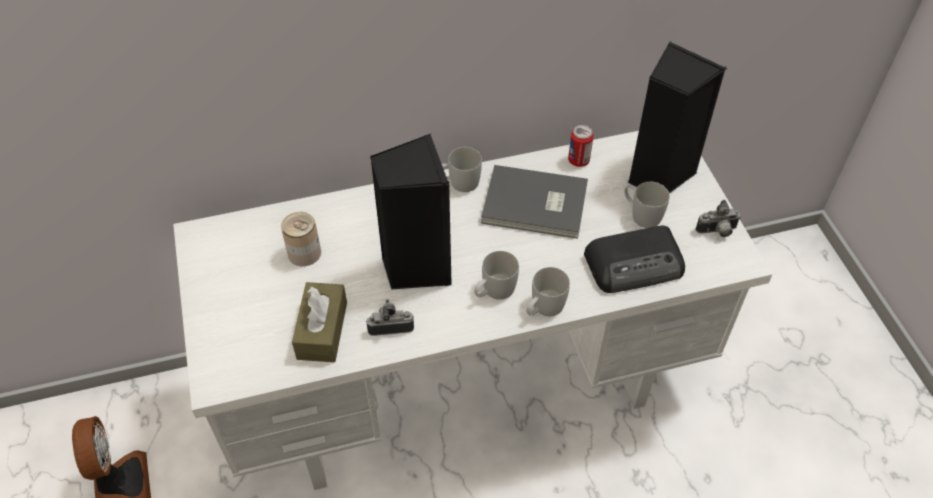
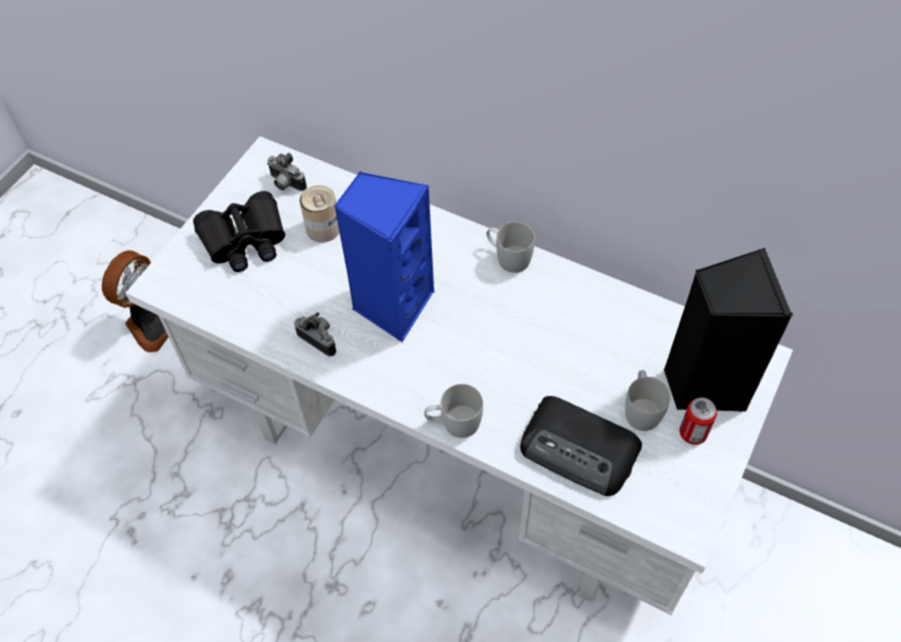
camera: 45 degrees right, 5 degrees up
brown tissue box [292,282,347,362] -> none
black speaker [370,134,452,290] -> blue speaker [334,171,435,342]
white mug [474,251,519,300] -> none
grey book [481,165,588,239] -> none
can [568,125,594,167] -> can moved to [679,397,717,445]
camera [696,200,741,237] -> camera moved to [267,153,307,191]
none -> black binoculars [193,191,285,272]

